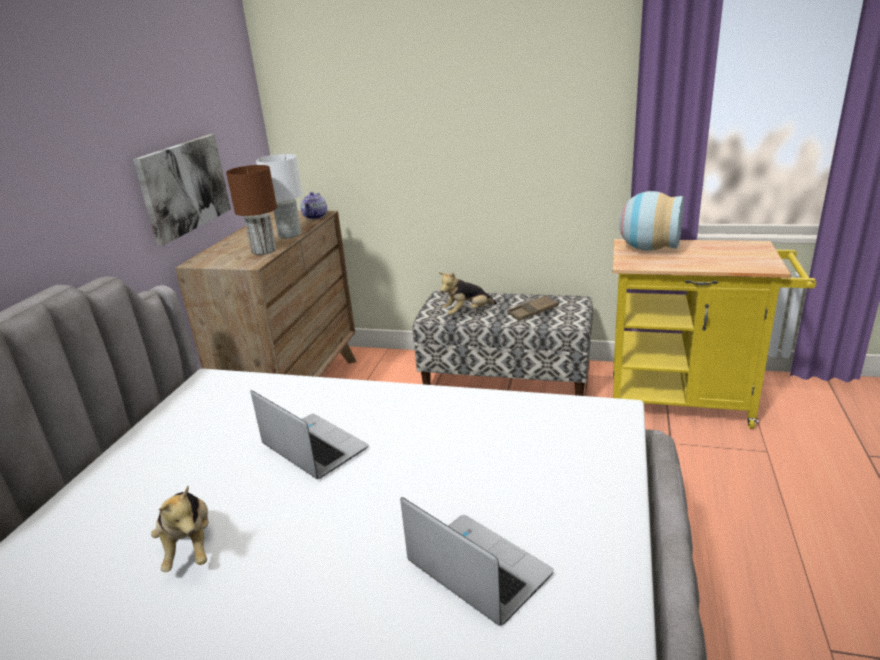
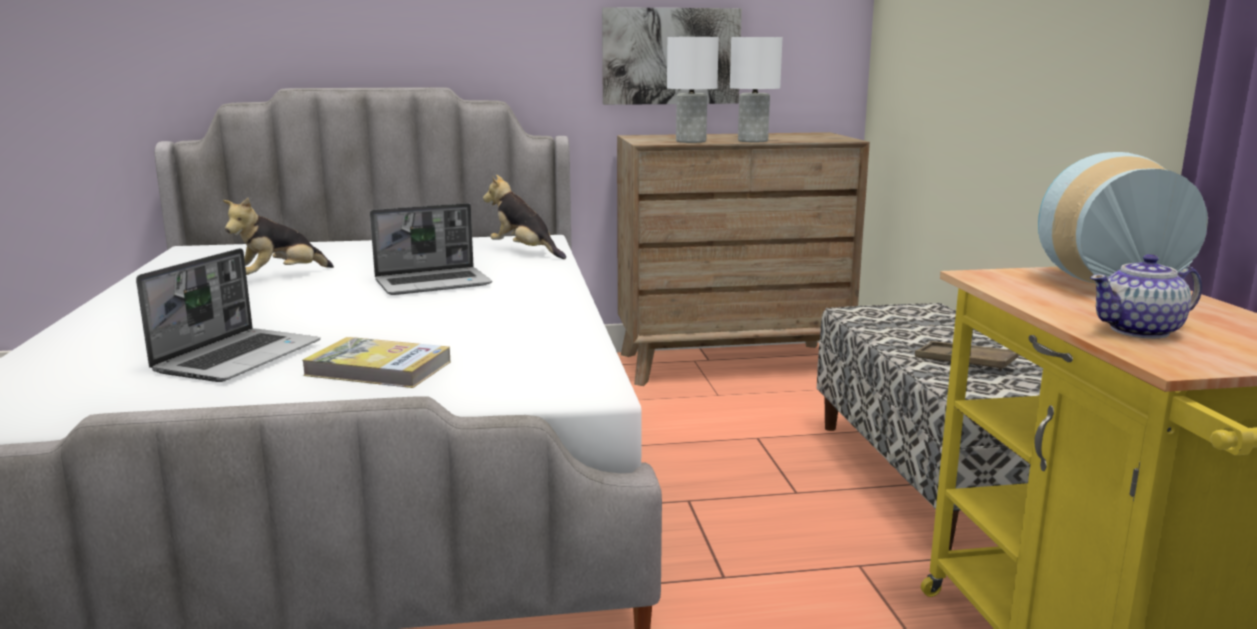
camera: 65 degrees right, 10 degrees down
brown table lamp [226,165,277,255] -> white table lamp [667,37,719,143]
laptop [250,390,368,479] -> laptop turned 45 degrees clockwise [370,203,492,295]
teapot [301,192,327,219] -> teapot moved to [1090,254,1202,339]
plush toy [439,272,497,315] -> plush toy moved to [483,175,566,259]
none -> book [302,337,451,388]

